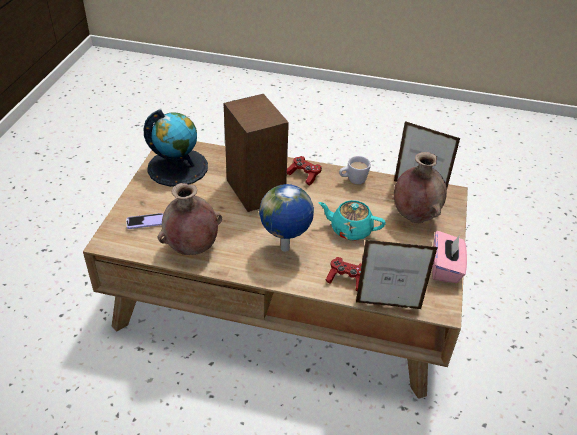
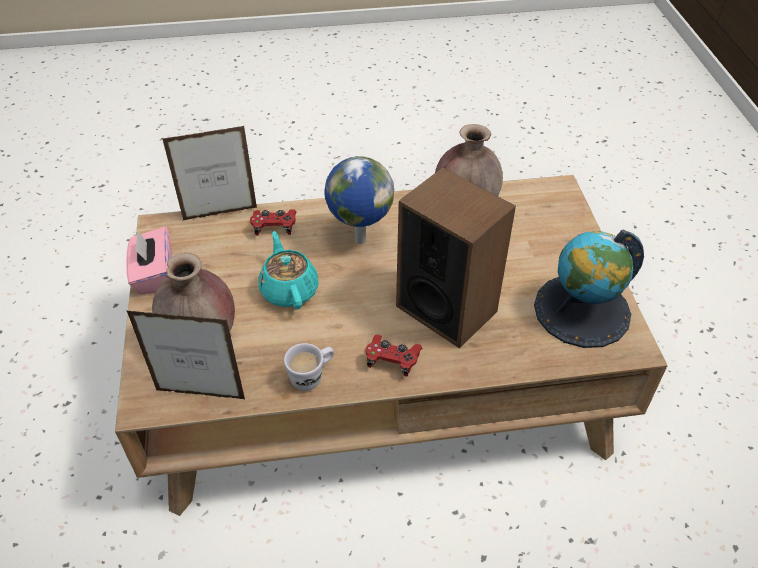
camera: 160 degrees right, 5 degrees up
phone [126,213,163,229] -> none
turquoise teapot [318,200,386,241] -> turquoise teapot turned 105 degrees counterclockwise [259,231,319,309]

